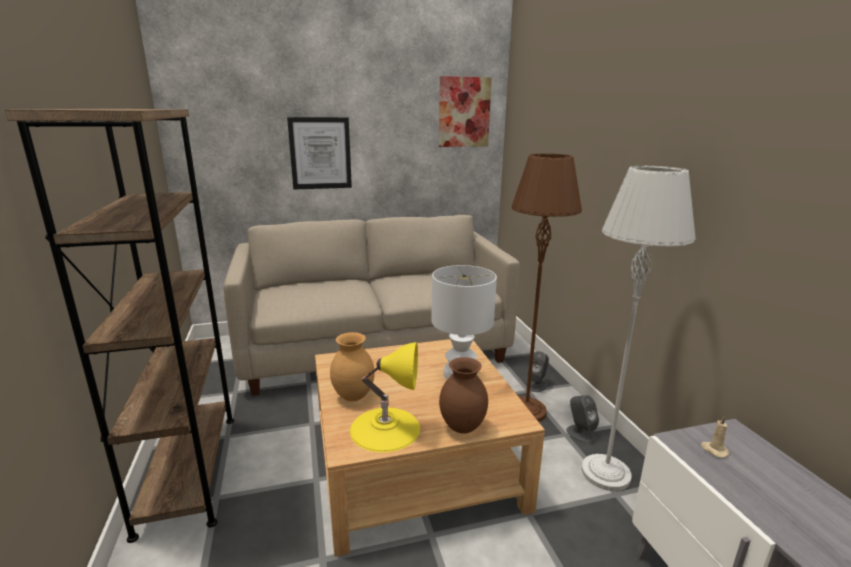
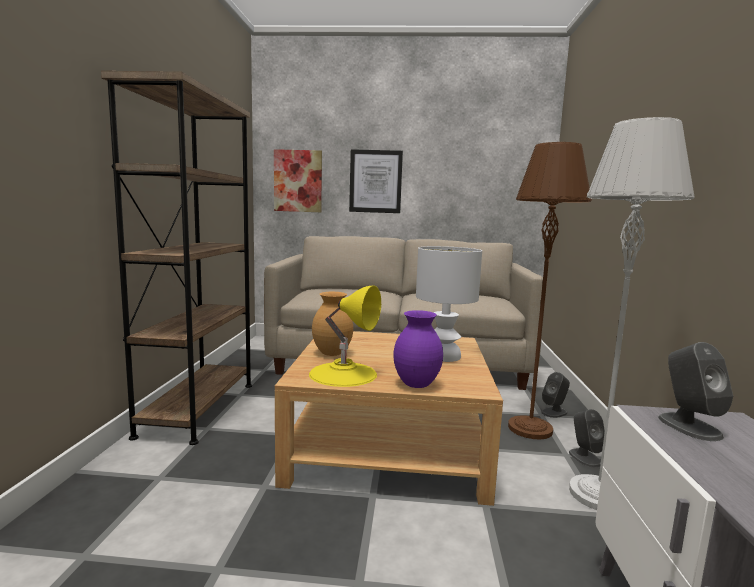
camera: 20 degrees right, 10 degrees down
picture [439,76,492,147] -> picture moved to [274,149,322,212]
brown vase [439,357,488,434] -> purple vase [394,310,443,388]
beige candle [701,416,729,458] -> grey speaker [658,342,733,441]

